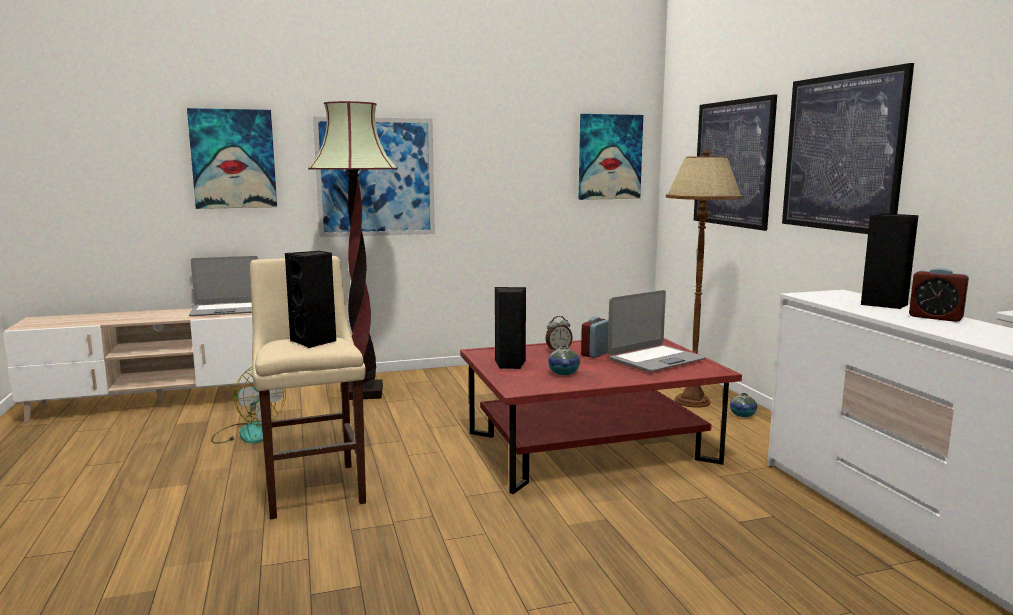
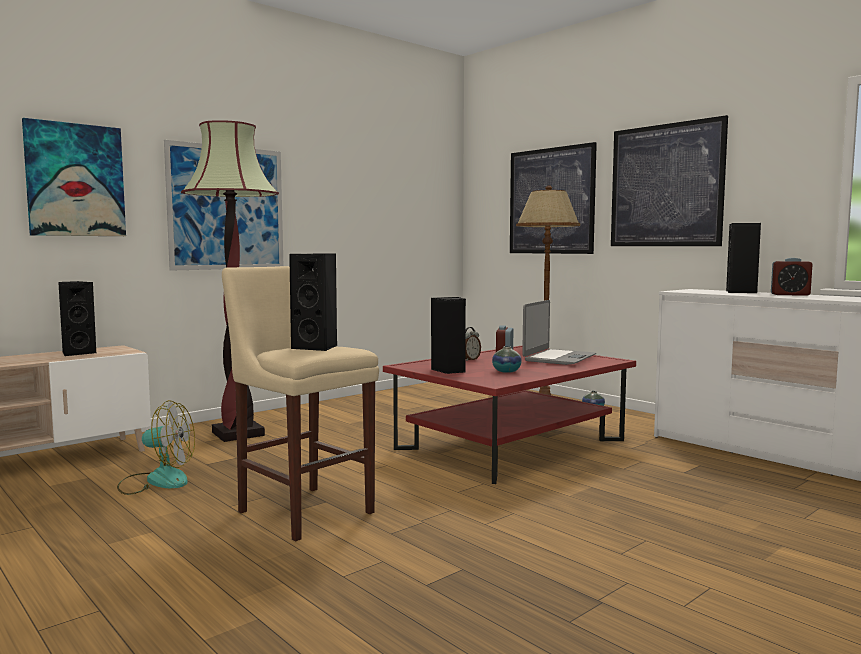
camera: 25 degrees left, 5 degrees down
laptop [189,256,258,316] -> black speaker [58,281,96,356]
picture [579,114,643,200] -> none

